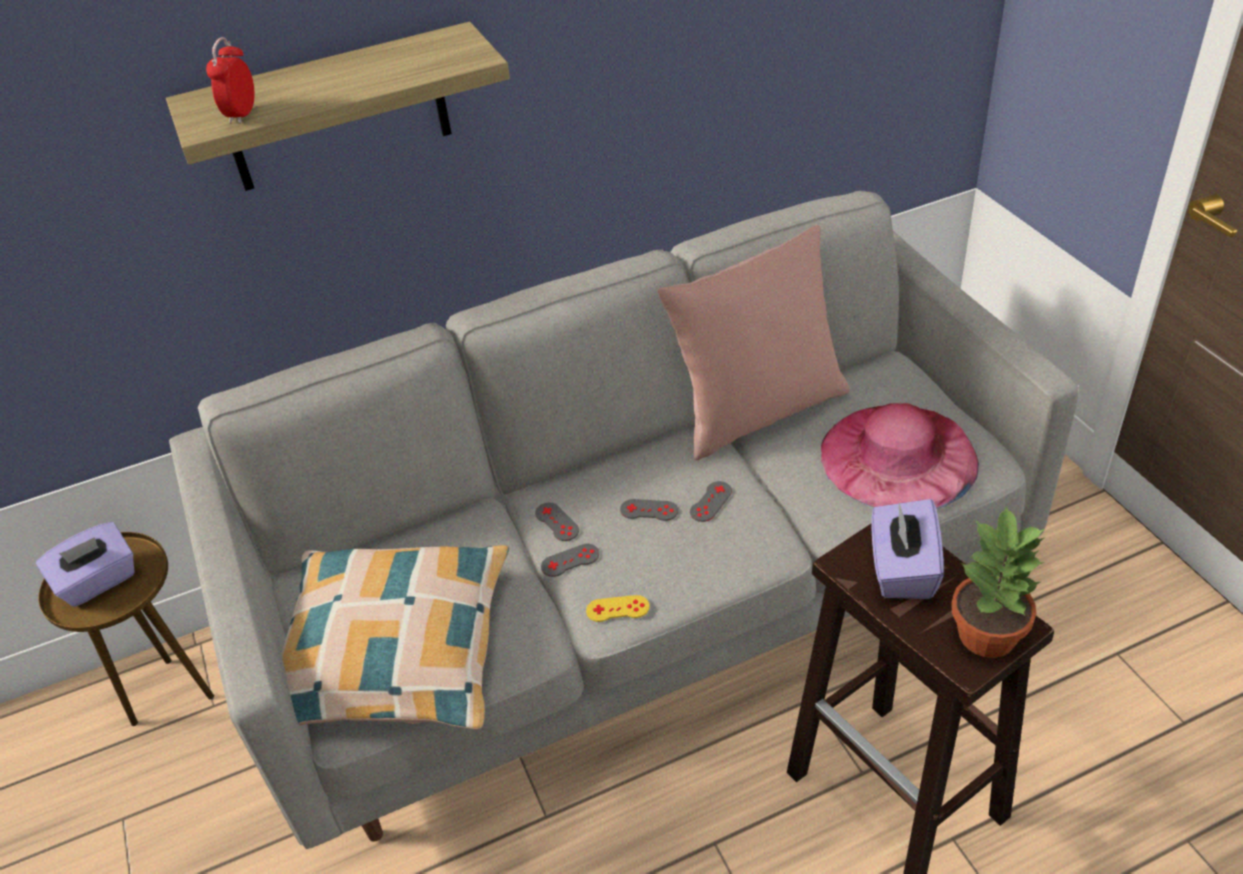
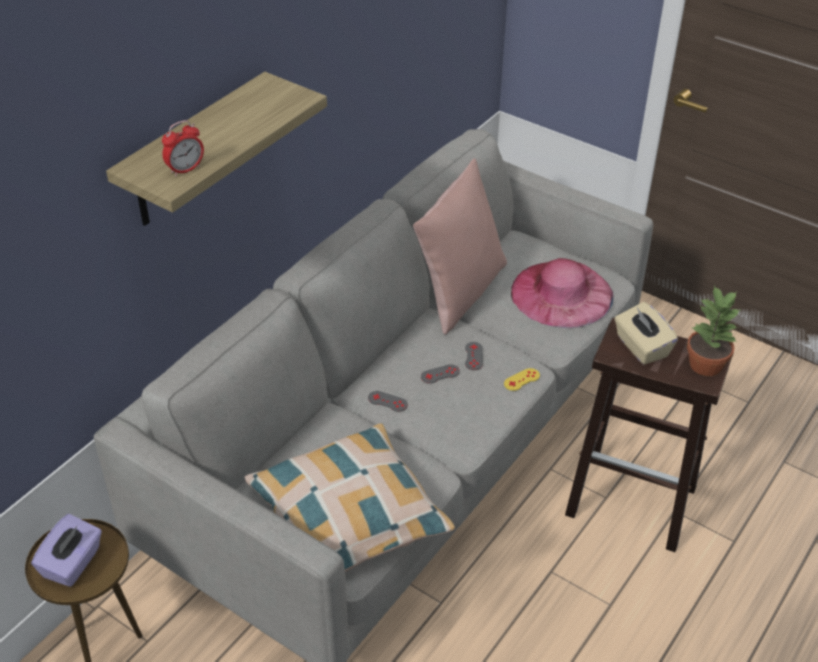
camera: 35 degrees left, 0 degrees up
alarm clock [206,37,255,124] -> alarm clock turned 105 degrees counterclockwise [162,120,204,177]
grey game controller [541,544,599,577] -> none
yellow game controller [586,595,650,622] -> yellow game controller moved to [504,368,540,391]
purple tissue box [871,499,944,599] -> beige tissue box [615,302,678,365]

